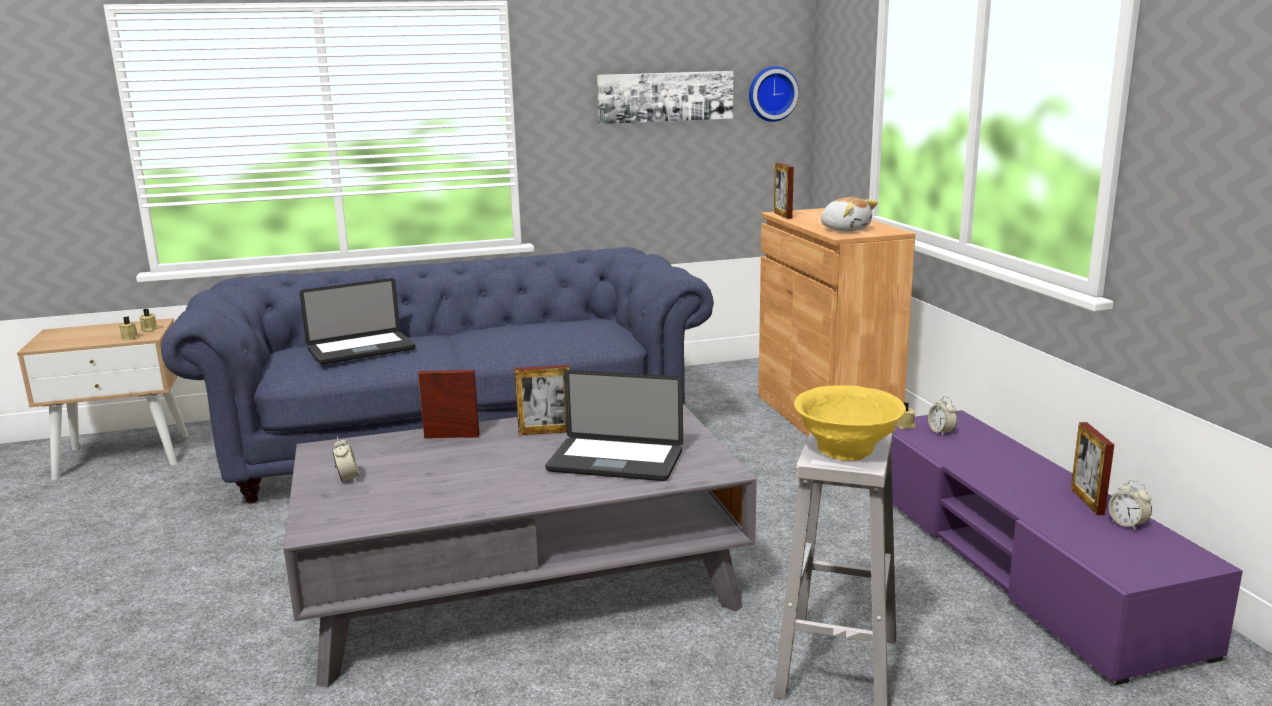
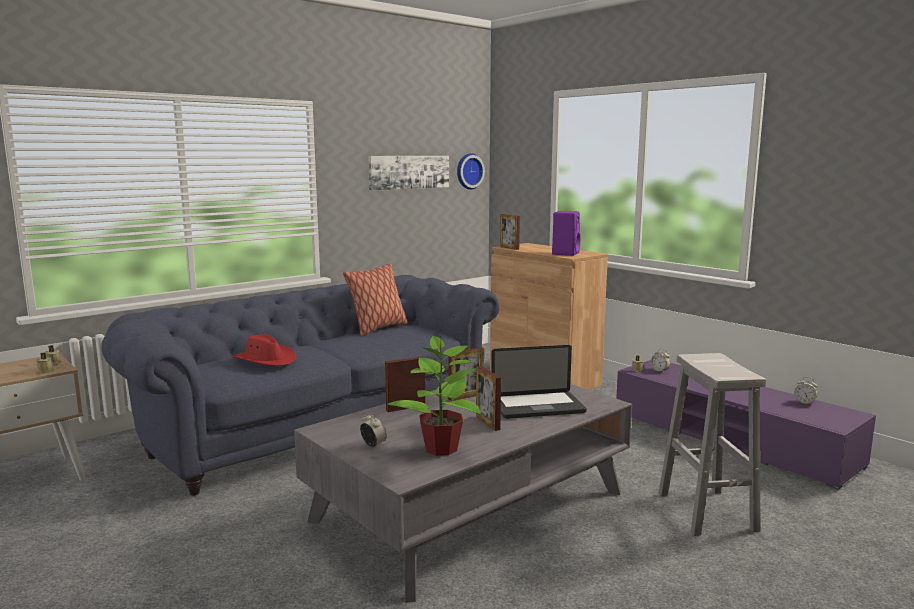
camera: 25 degrees left, 5 degrees down
laptop [300,278,415,364] -> red hat [232,334,296,366]
yellow bowl [794,385,906,461] -> none
plush toy [821,197,878,232] -> purple speaker [552,211,581,256]
picture frame [1071,422,1114,515] -> picture frame moved to [476,366,501,431]
none -> pillow [343,263,408,336]
none -> potted plant [387,336,481,456]

